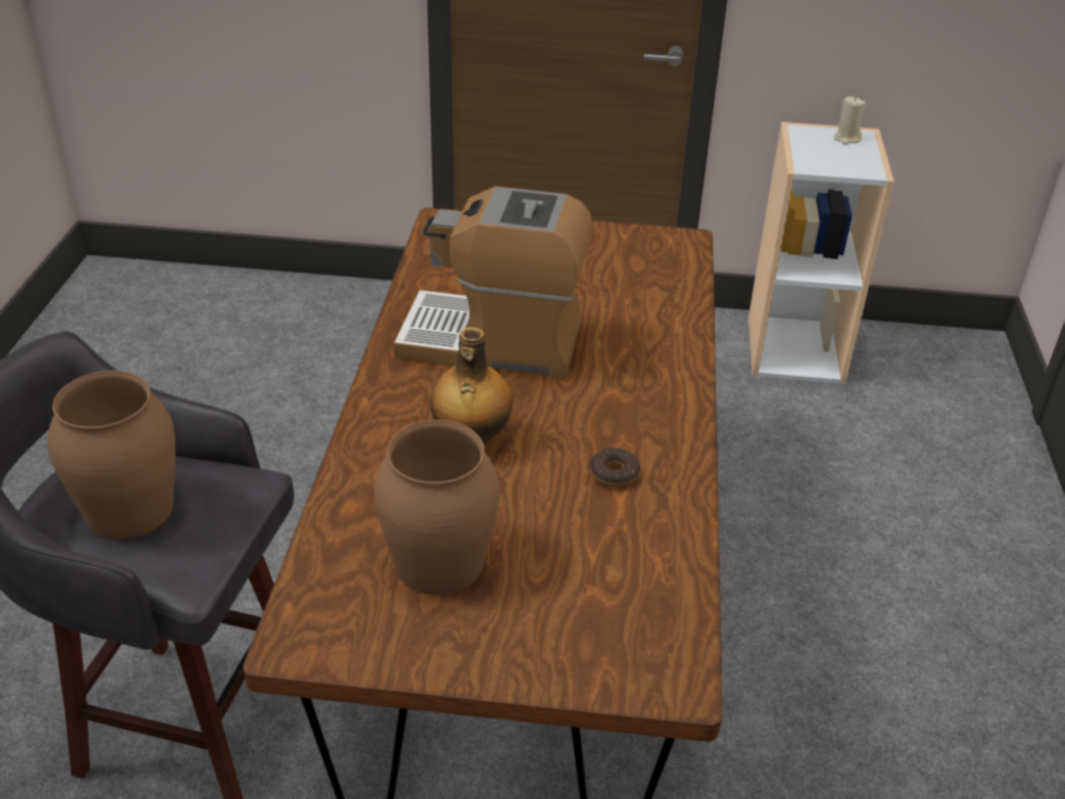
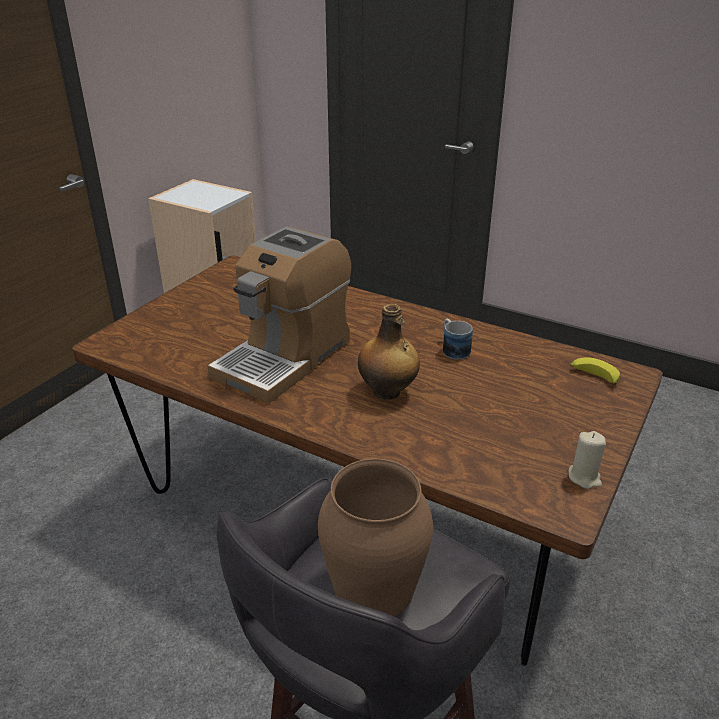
camera: 65 degrees left, 5 degrees down
brown vase [374,420,500,595] -> none
donut [590,448,640,487] -> mug [443,319,473,360]
beige candle [834,96,866,145] -> beige candle moved to [569,431,606,489]
none -> banana [570,357,620,385]

